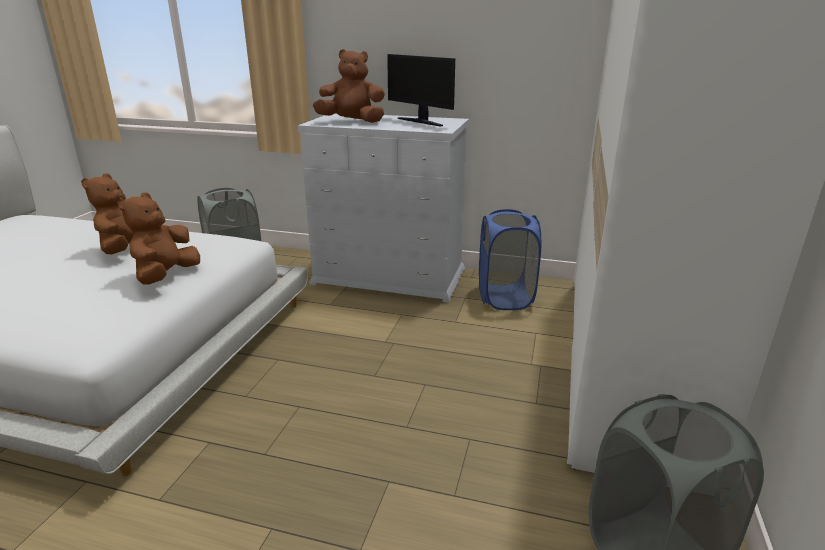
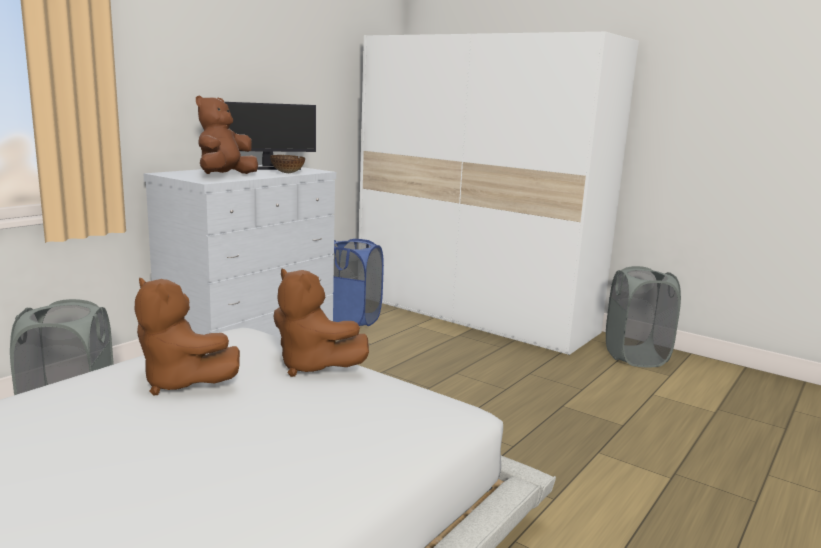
camera: 70 degrees left, 10 degrees down
none -> bowl [270,155,305,173]

